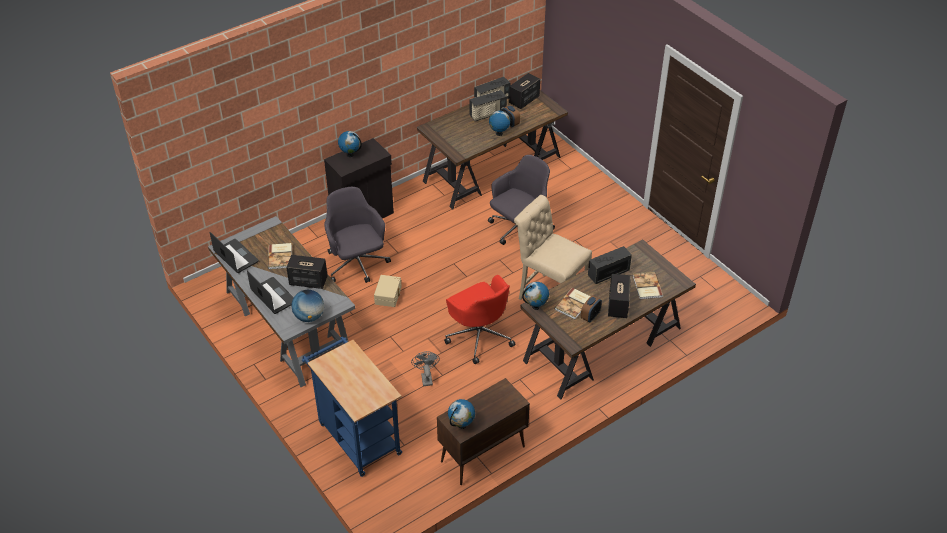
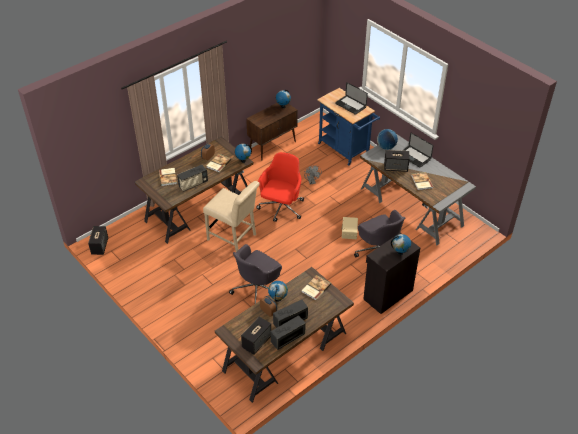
camera: 175 degrees right, 0 degrees up
laptop [210,232,259,273] -> laptop moved to [335,82,368,115]
red office chair [444,275,516,364] -> red office chair turned 60 degrees clockwise [256,152,304,222]
speaker [608,274,631,318] -> speaker moved to [88,226,108,255]
none -> book [302,275,331,300]

